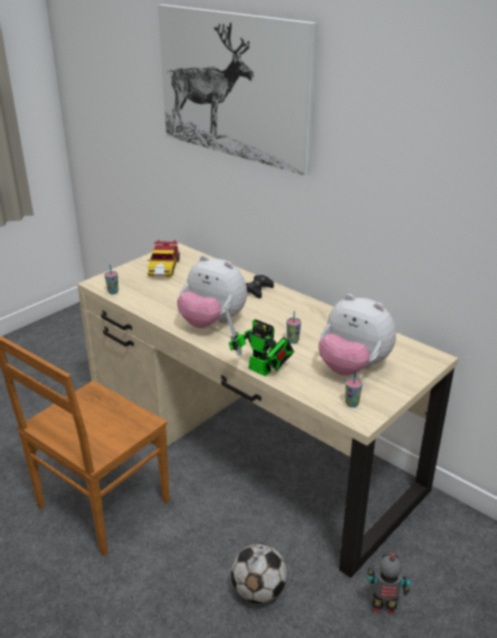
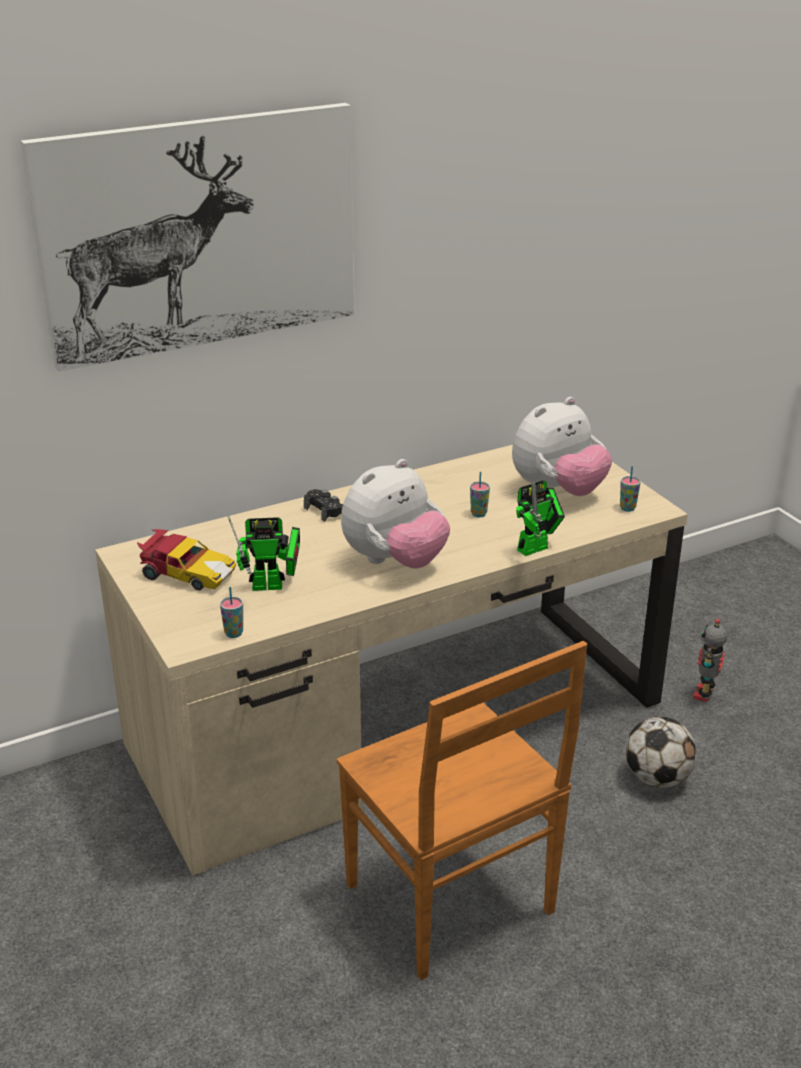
camera: 70 degrees left, 0 degrees up
none -> toy robot [227,513,300,591]

